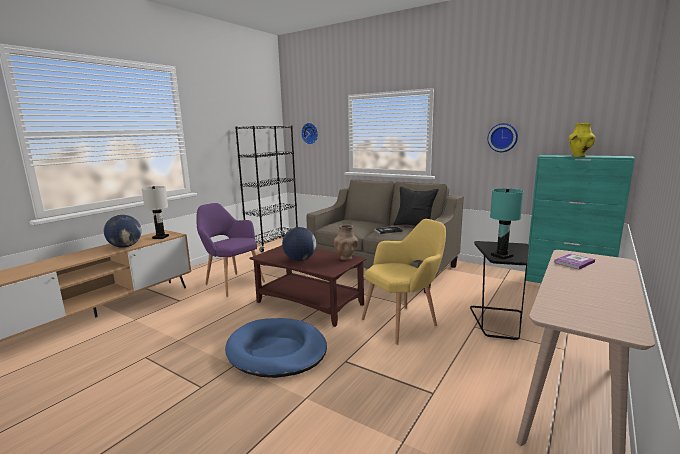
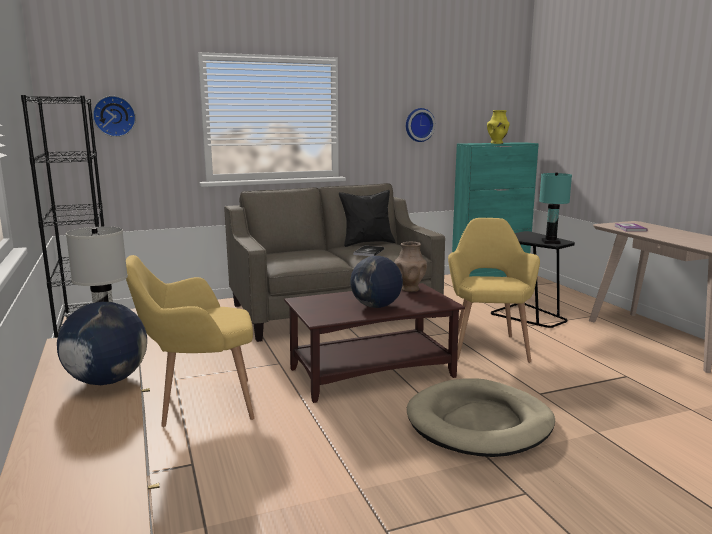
camera: 55 degrees left, 0 degrees up
purple armchair [196,203,265,297] -> yellow armchair [126,255,254,427]
blue dog bed [225,318,327,378] -> beige dog bed [407,378,555,457]

